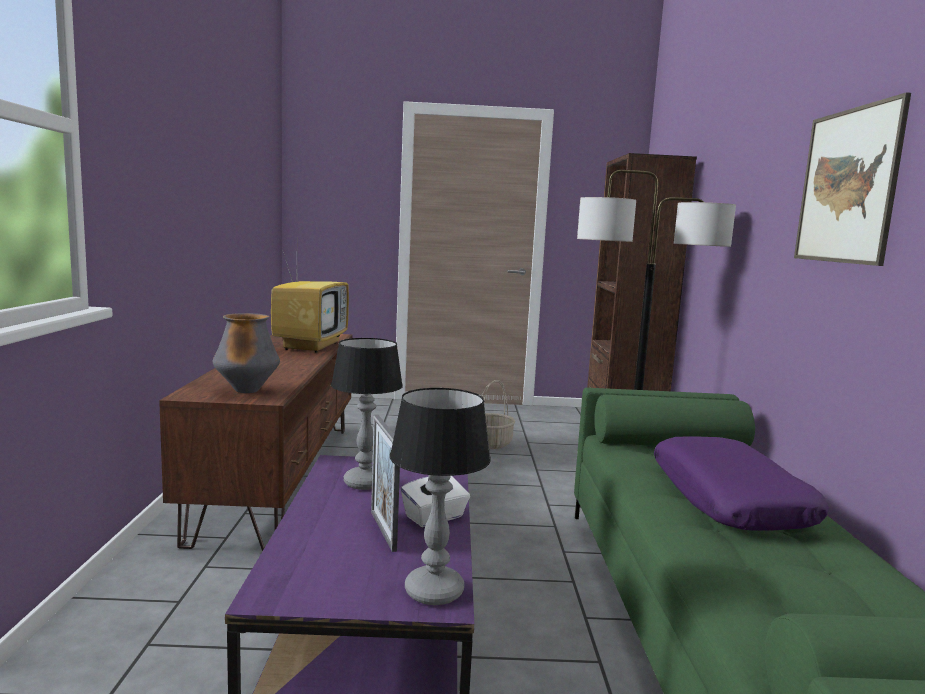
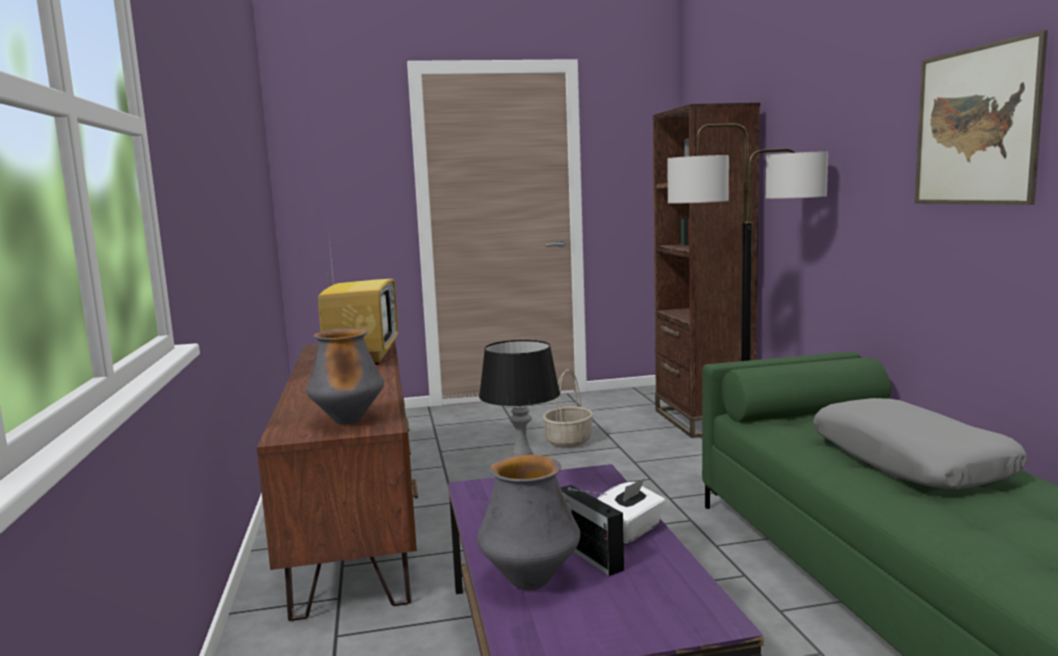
camera: 10 degrees left, 0 degrees up
picture frame [371,414,400,552] -> radio [561,485,624,576]
table lamp [390,388,491,605] -> none
purple pillow [654,436,829,531] -> grey pillow [813,398,1028,489]
none -> vase [477,455,580,590]

